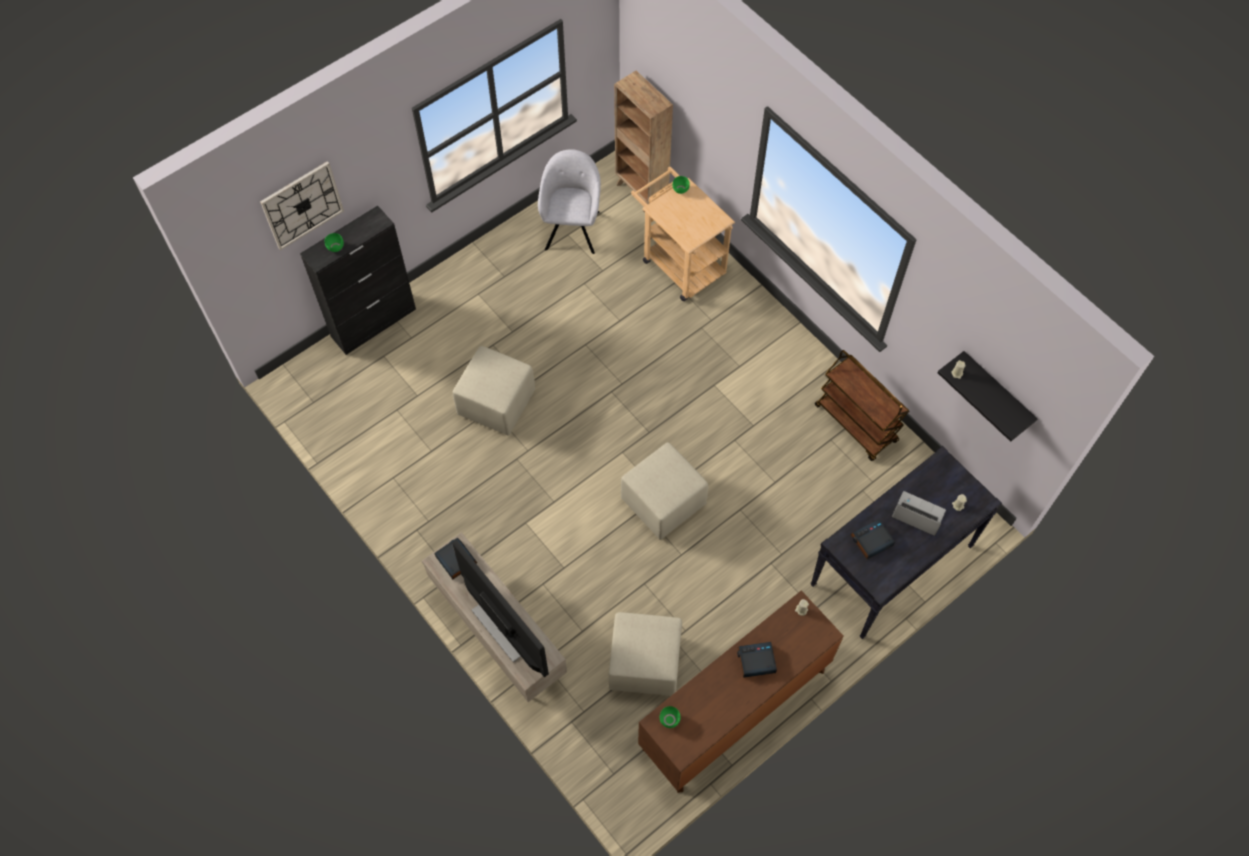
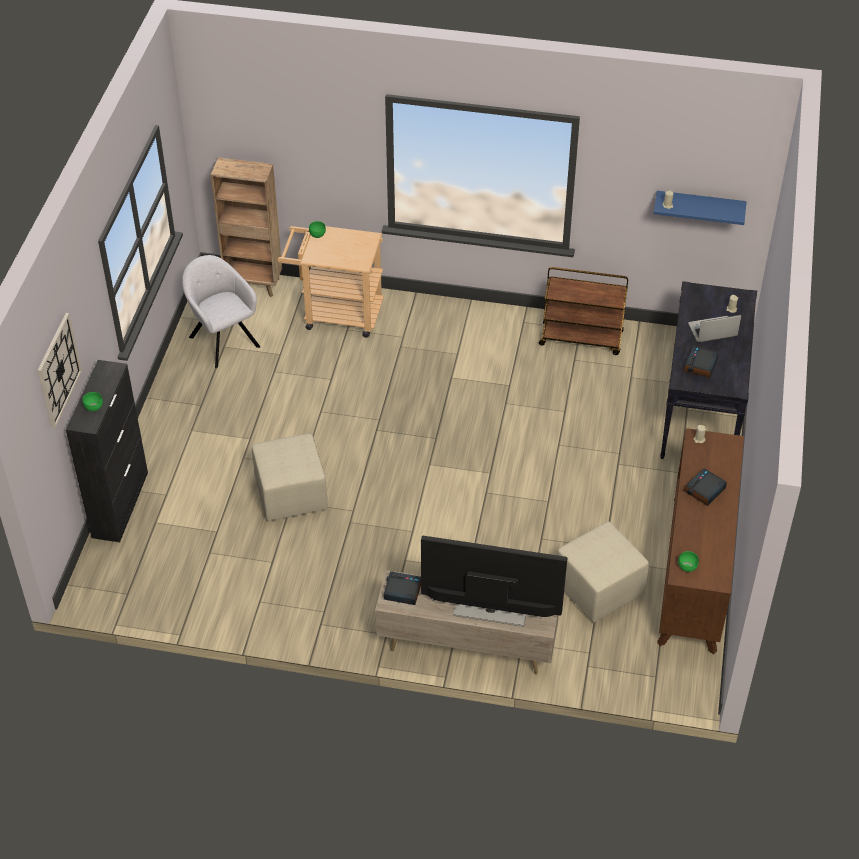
camera: 40 degrees left, 15 degrees down
beige ottoman [621,442,708,540] -> none
black shelf [937,351,1038,442] -> blue shelf [654,191,747,225]

